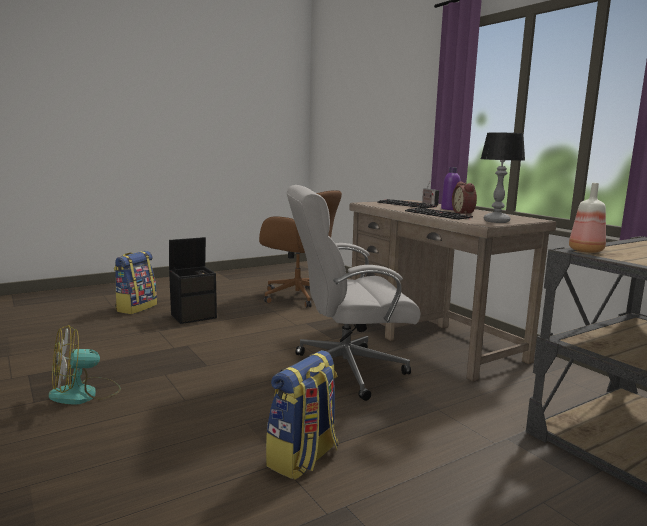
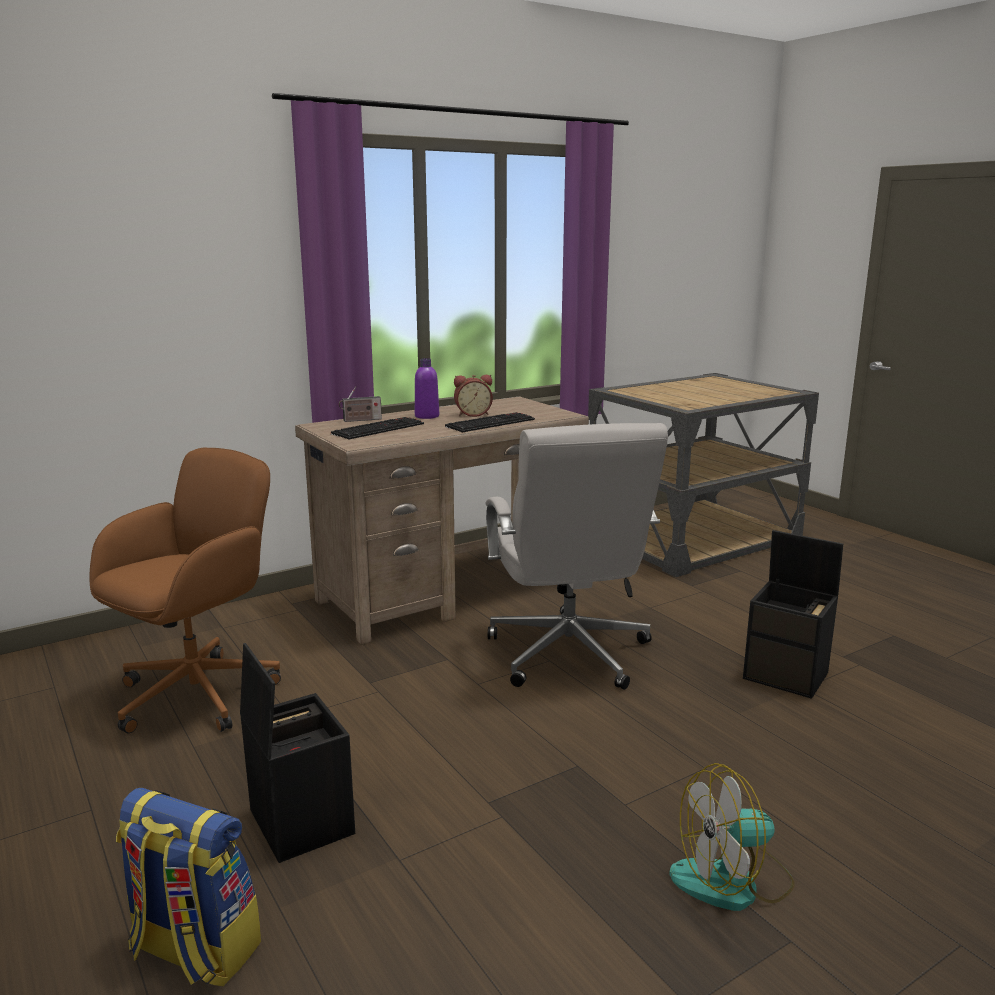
camera: 90 degrees left, 5 degrees up
fan [49,325,121,405] -> fan turned 105 degrees clockwise [669,763,795,911]
backpack [266,350,338,480] -> black storage box [743,530,843,699]
table lamp [481,133,525,223] -> none
bottle [569,183,606,253] -> none

